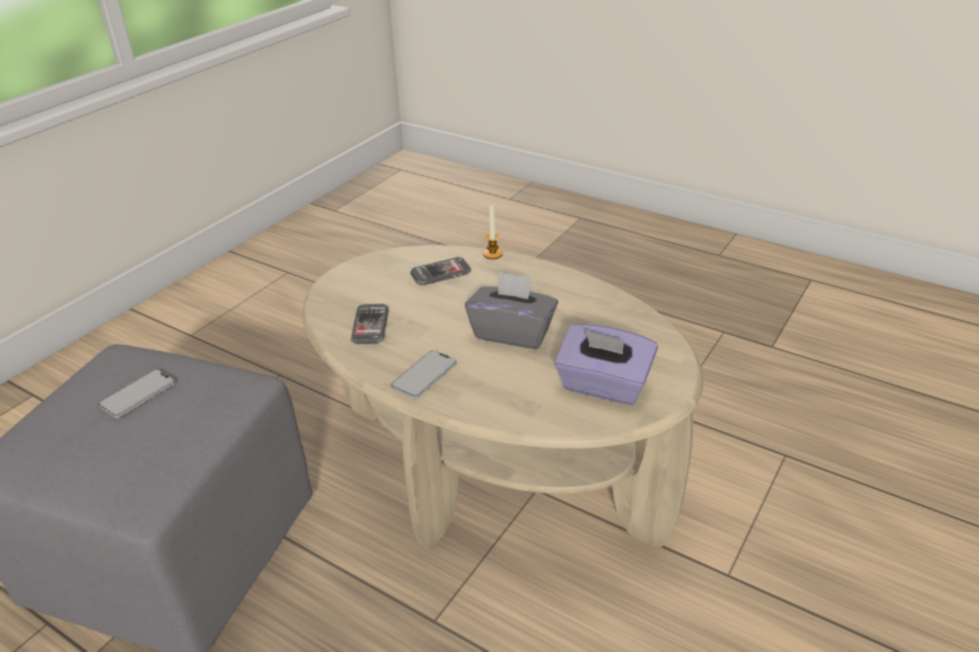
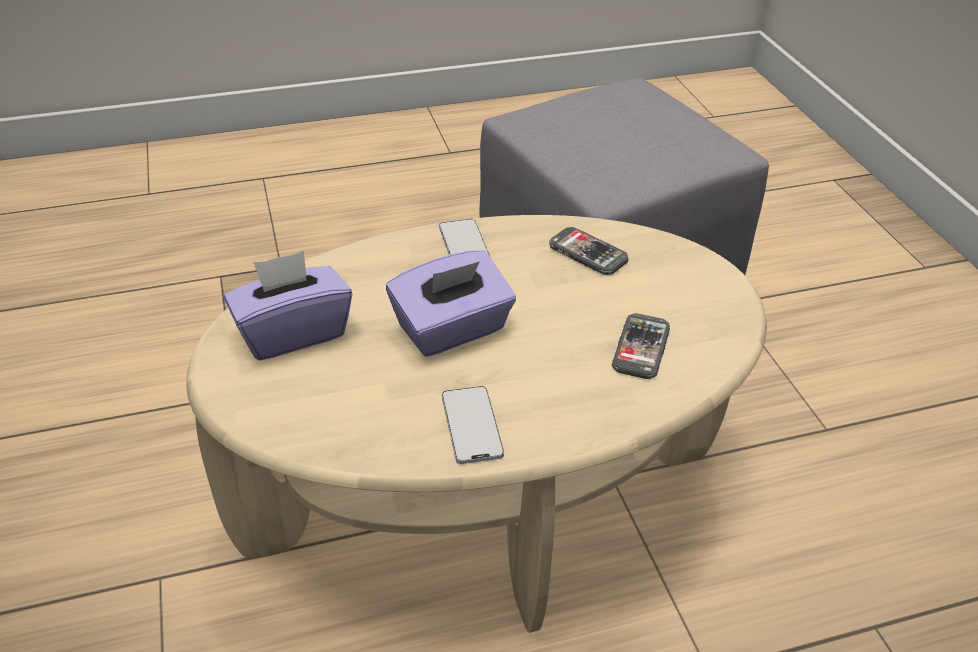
camera: 130 degrees right, 5 degrees up
phone [98,369,175,418] -> phone moved to [442,386,504,464]
grey tissue box [465,271,558,349] -> purple tissue box [386,251,516,357]
candle [483,203,503,259] -> none

